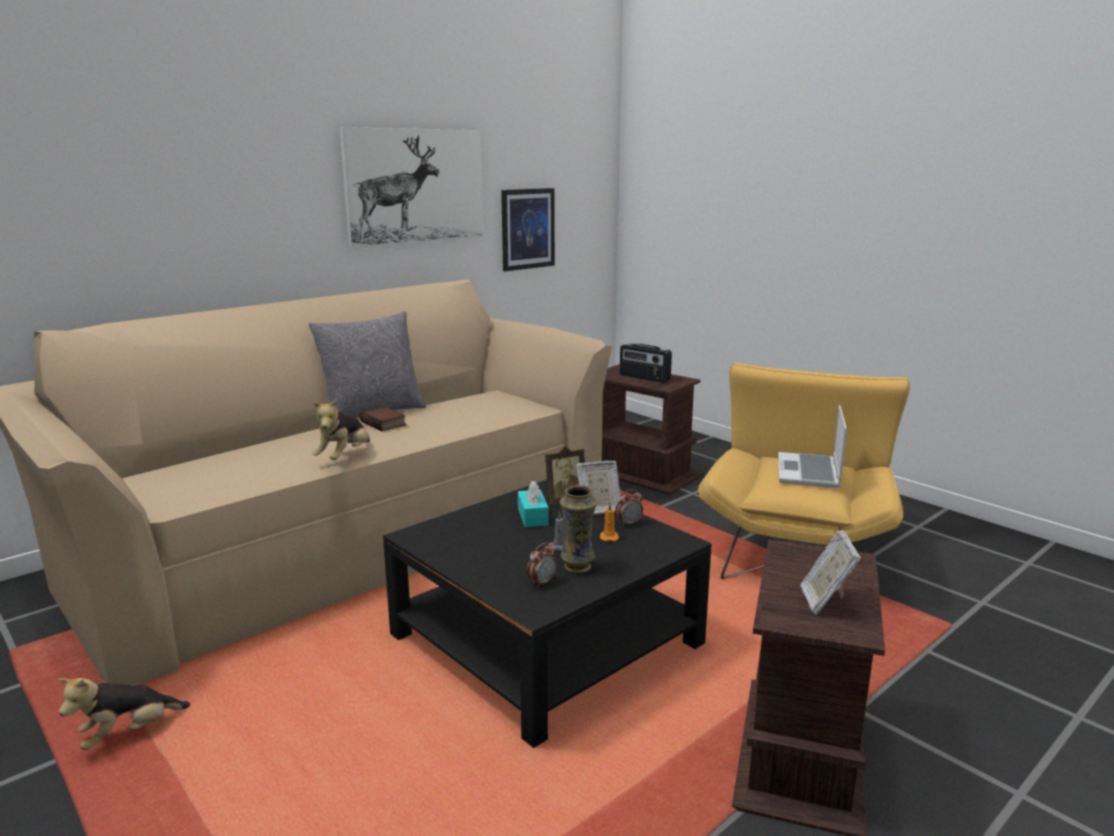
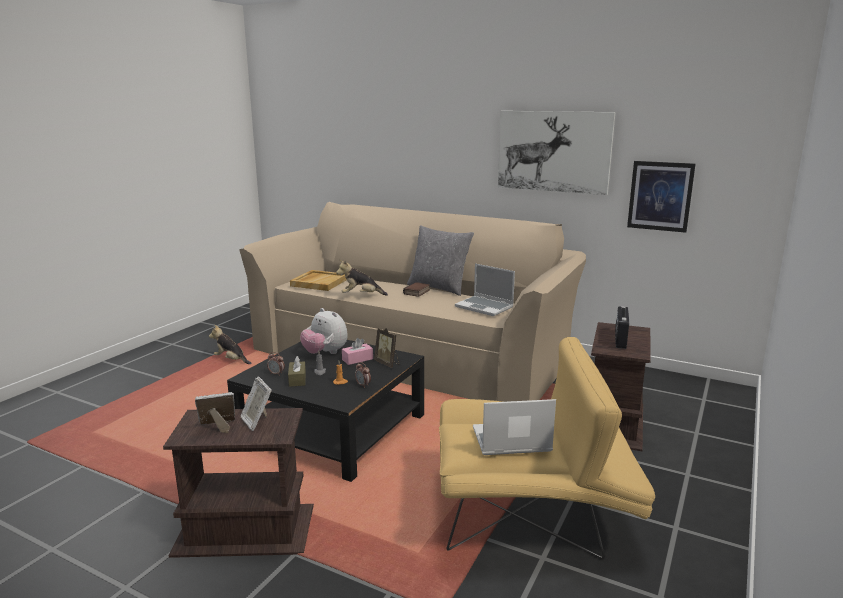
camera: 70 degrees right, 0 degrees up
turquoise tissue box [518,481,549,527] -> pink tissue box [342,338,373,365]
vase [560,485,597,573] -> brown tissue box [288,356,306,387]
picture frame [576,461,621,515] -> picture frame moved to [240,377,272,431]
none -> beige tray [290,270,347,291]
none -> plush toy [300,308,348,354]
none -> laptop [455,264,515,316]

